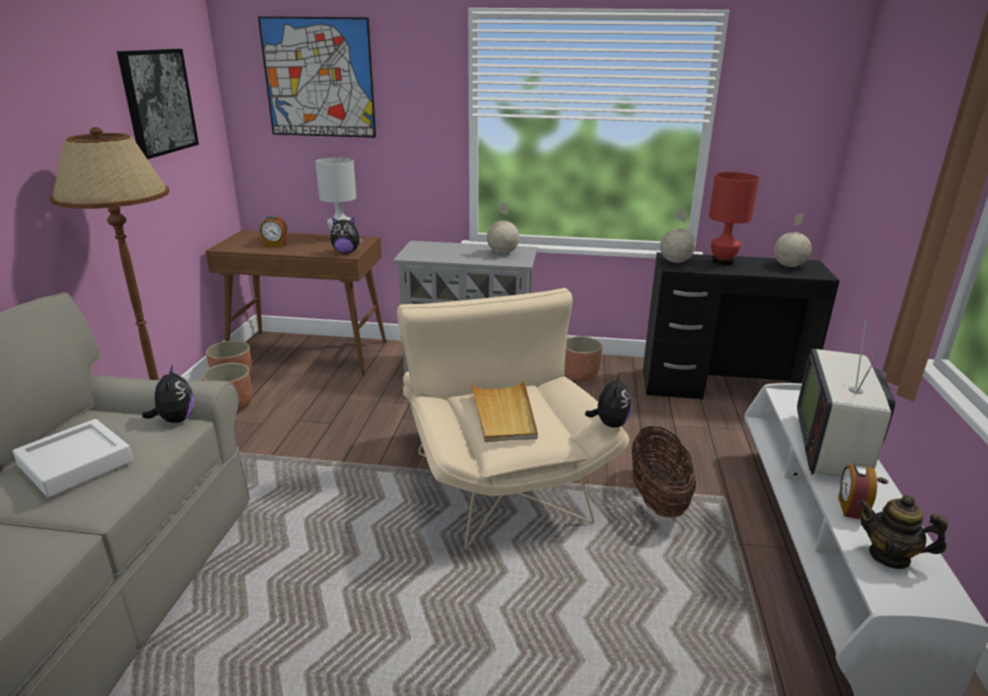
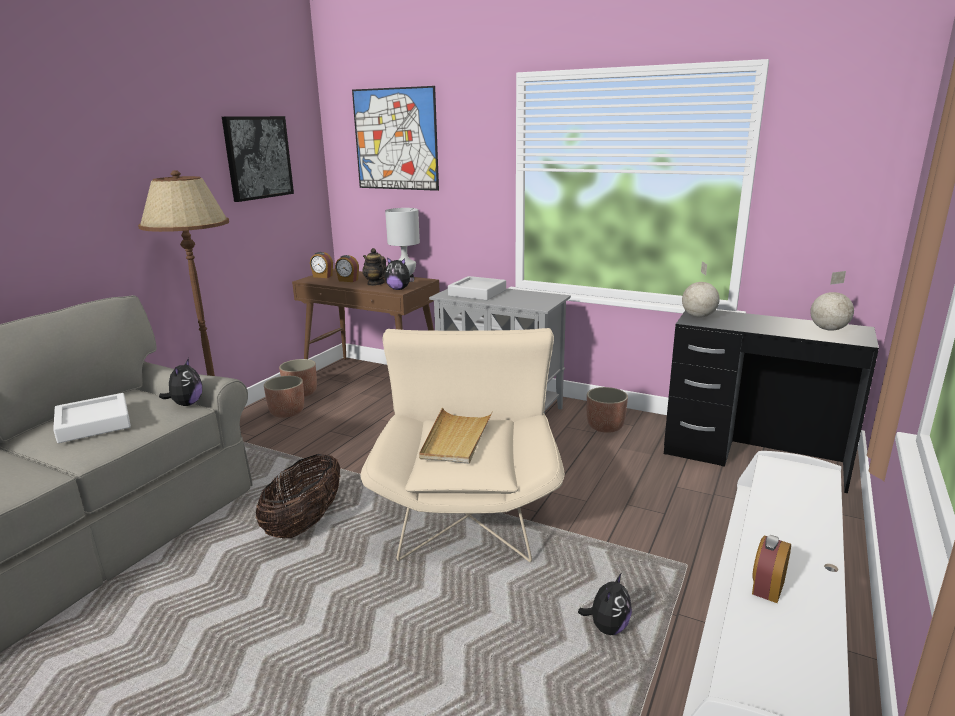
camera: 20 degrees right, 5 degrees down
globe [487,202,520,254] -> none
plush toy [585,373,632,428] -> plush toy moved to [578,574,632,635]
basket [632,426,696,517] -> basket moved to [256,454,340,539]
red table lamp [709,172,759,265] -> none
television [797,319,896,477] -> none
teapot [858,495,948,569] -> teapot moved to [363,248,387,286]
none -> alarm clock [310,252,333,278]
none -> grey tray [448,276,506,300]

